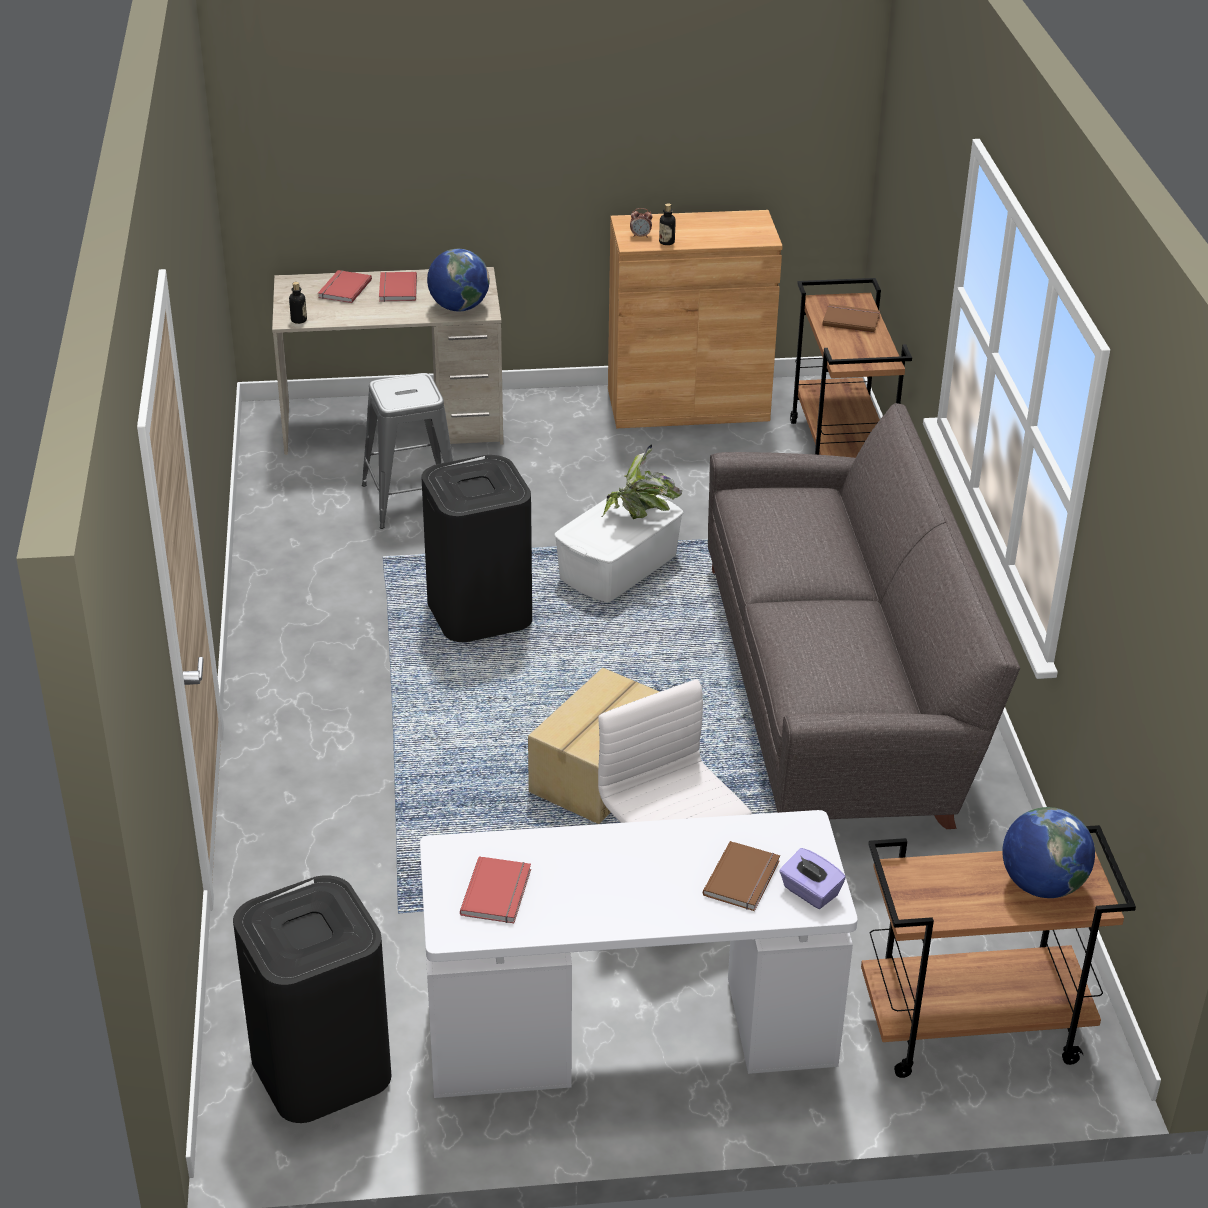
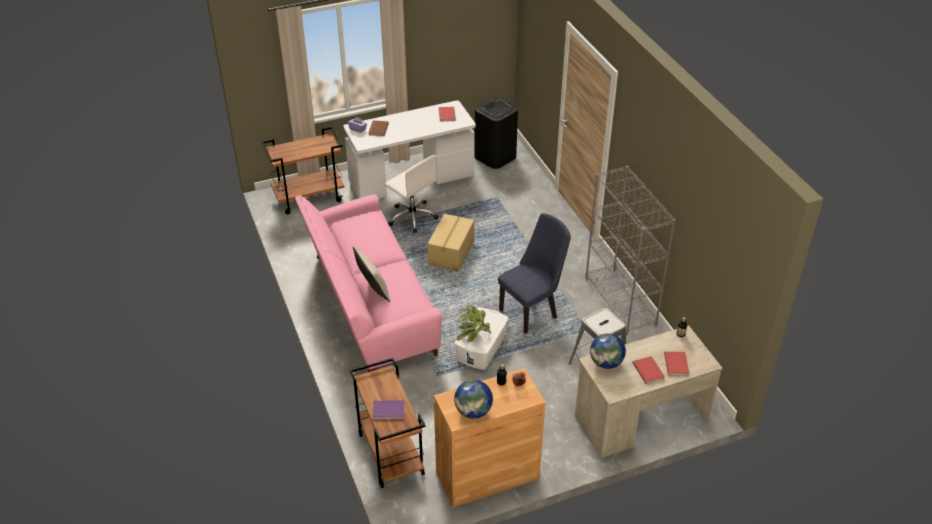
camera: 165 degrees right, 5 degrees up
black trash can [421,455,532,642] -> blue chair [498,213,571,334]
grey sofa [708,403,1020,829] -> pink sofa [295,194,442,372]
brown book [822,304,880,333] -> purple book [372,400,404,419]
globe [1002,807,1095,898] -> globe moved to [454,380,493,419]
none -> beige pillow [353,246,391,302]
none -> grey bookcase [585,166,676,335]

